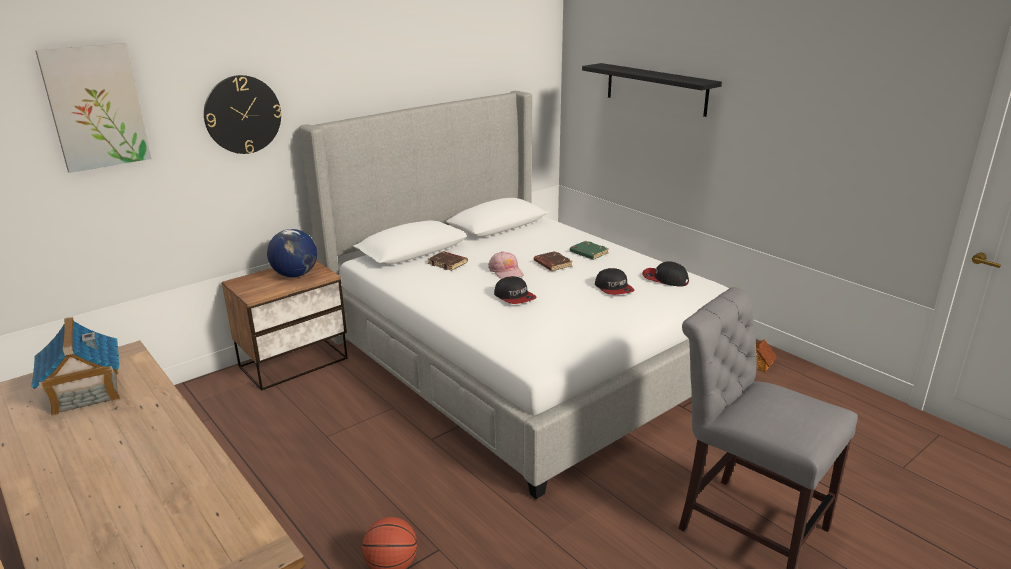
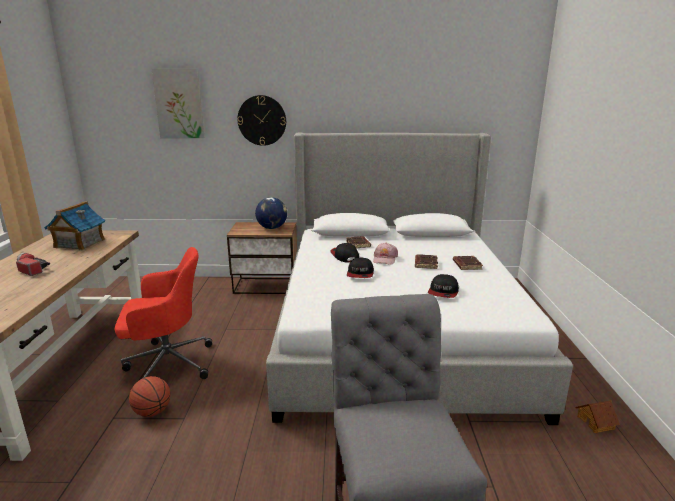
camera: 40 degrees right, 5 degrees down
green book [570,241,609,260] -> brown book [453,256,483,270]
black shelf [582,63,722,117] -> none
cap [642,261,689,287] -> cap moved to [331,243,359,263]
none -> flashlight [16,253,50,276]
none -> red office chair [115,247,212,379]

